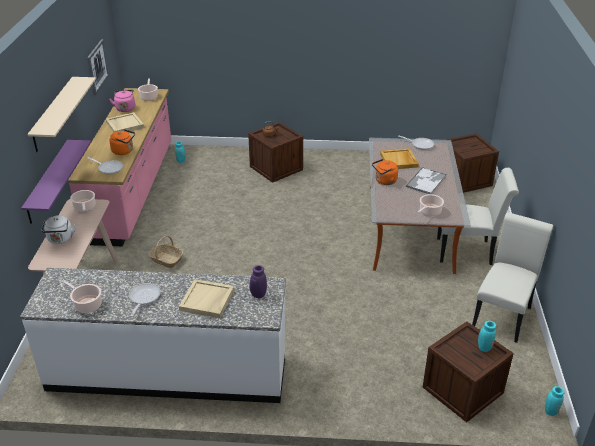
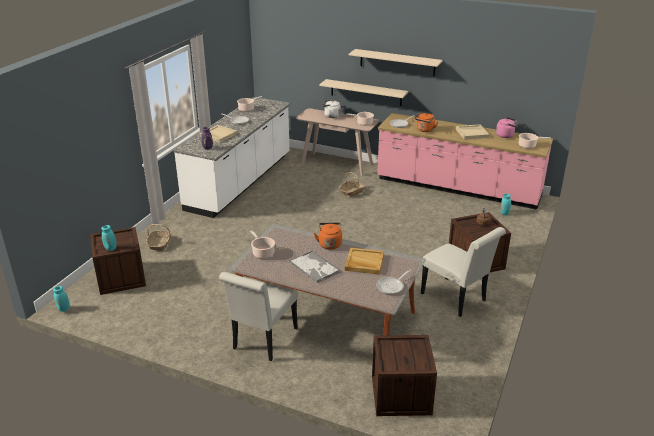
camera: 110 degrees right, 5 degrees down
purple shelf [21,140,91,224] -> beige shelf [319,79,408,106]
picture [87,39,109,95] -> none
white chair [472,212,553,343] -> white chair moved to [421,227,506,317]
none -> basket [146,224,172,250]

